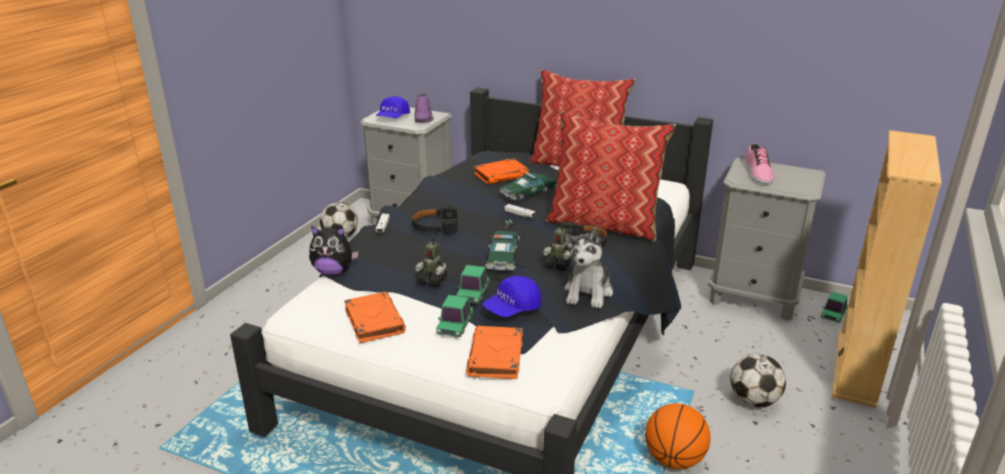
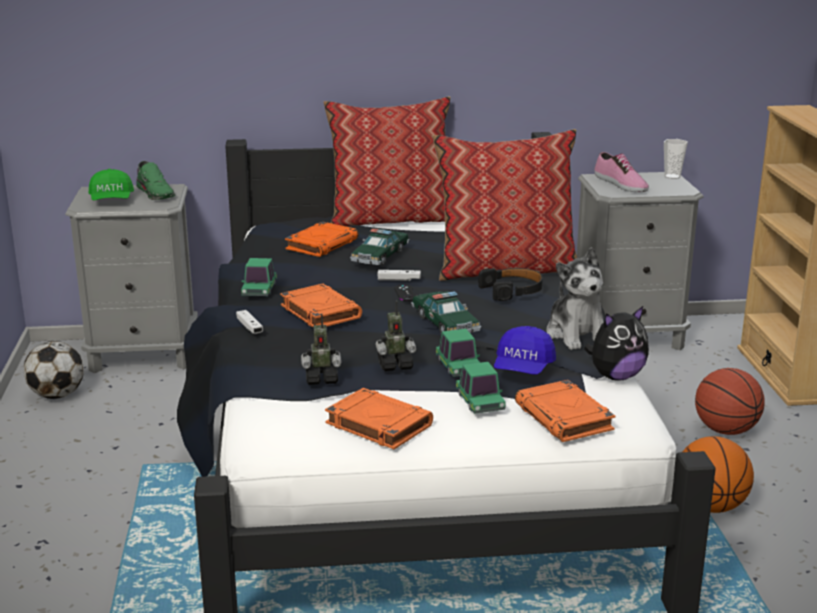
camera: 30 degrees left, 5 degrees down
plush toy [309,226,359,276] -> plush toy moved to [584,306,649,381]
blue cap [376,96,410,118] -> green cap [89,169,134,200]
black headphones [412,206,458,233] -> orange book [280,284,362,327]
purple shoe [414,94,434,123] -> green shoe [136,161,175,200]
toy robot [543,221,573,271] -> toy robot moved to [301,313,341,385]
football [730,354,786,407] -> basketball [695,368,765,435]
toy car [821,292,848,323] -> toy car moved to [241,258,277,296]
none -> cup [664,139,688,179]

